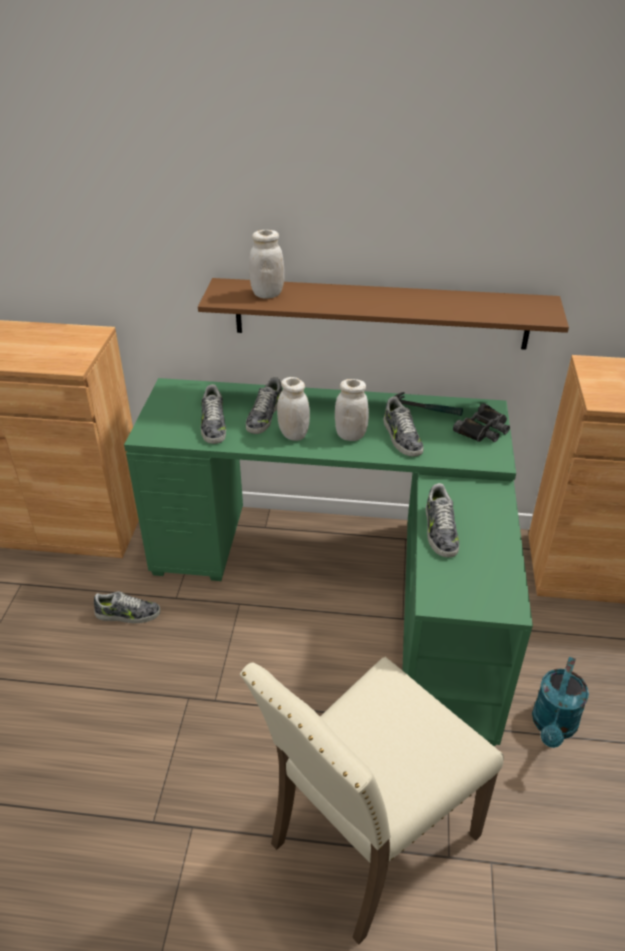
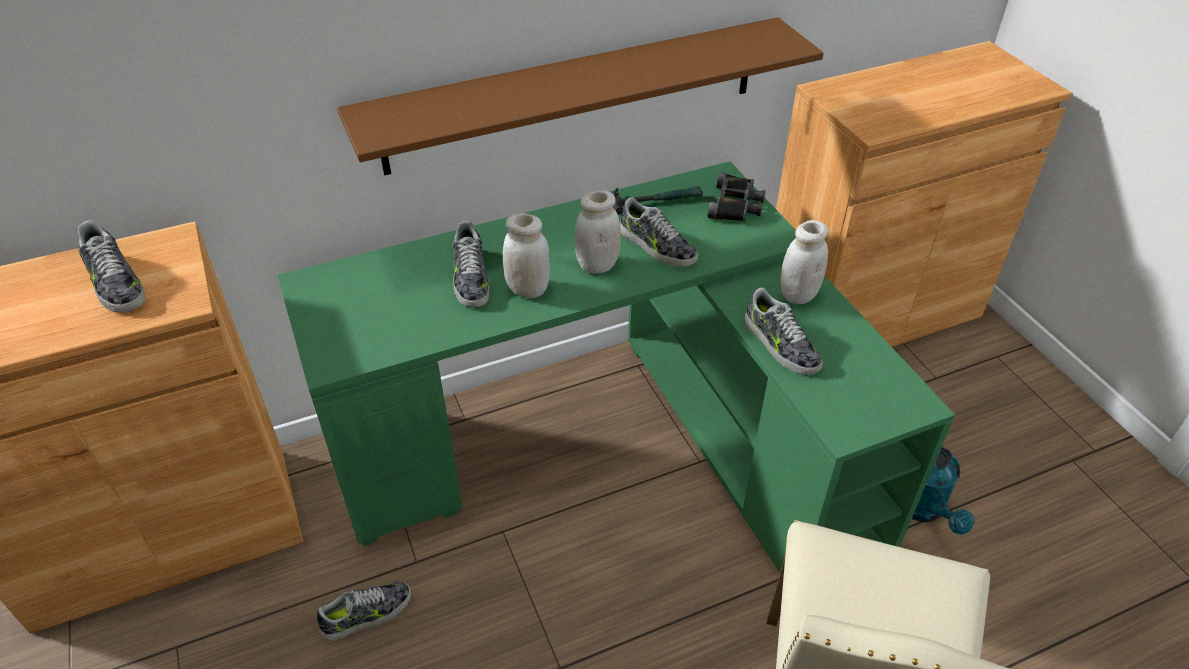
camera: 30 degrees left, 5 degrees up
shoe [201,384,226,444] -> shoe moved to [78,220,146,313]
white jar [249,230,284,299] -> white jar moved to [781,220,829,304]

